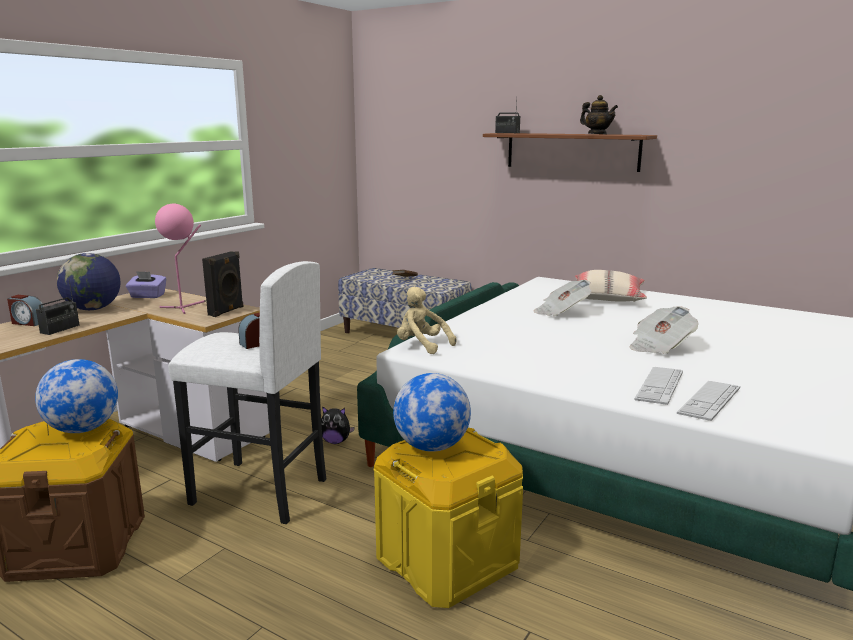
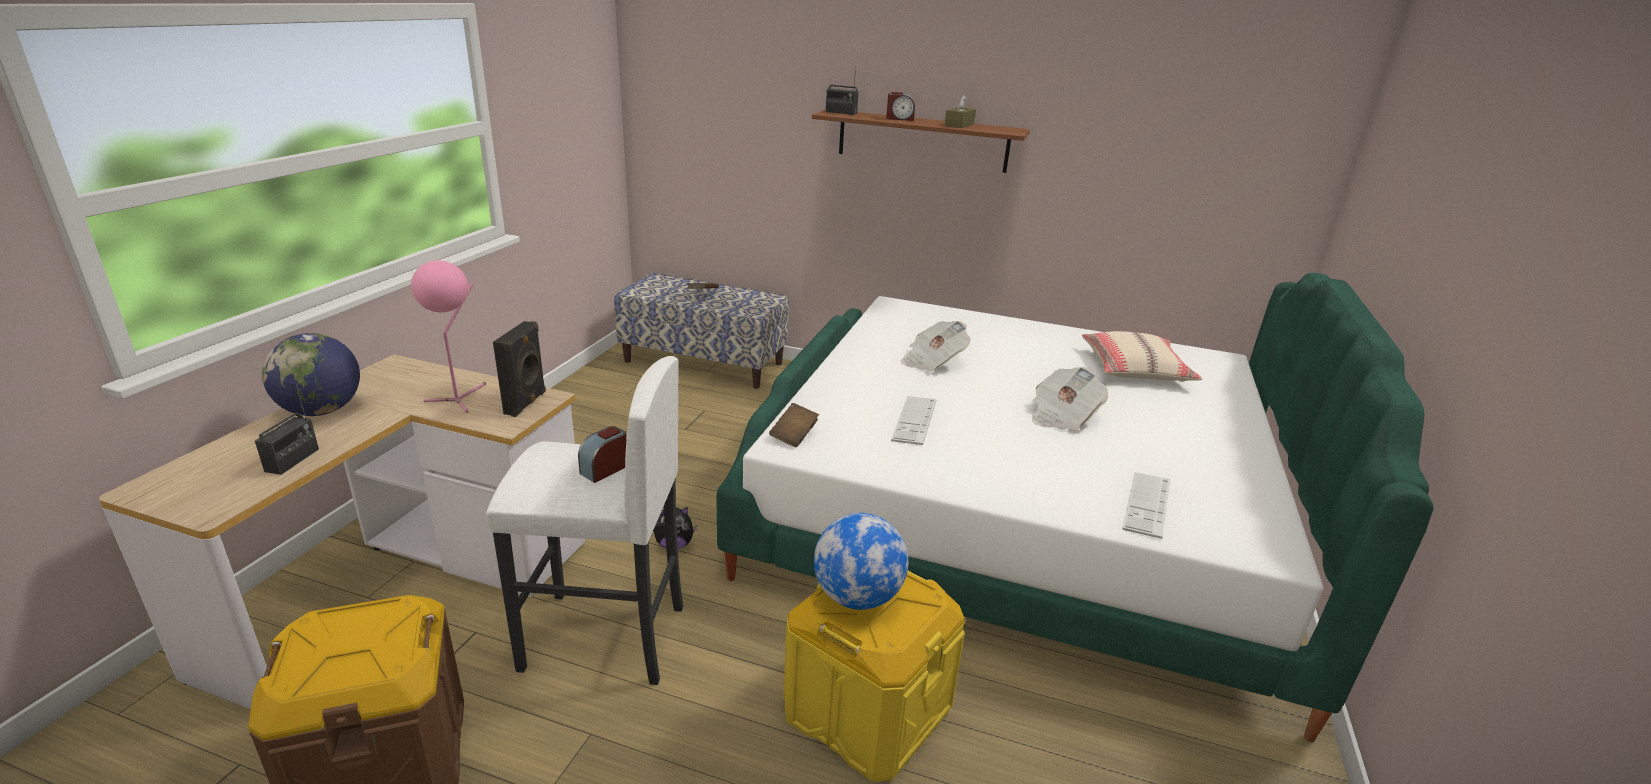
camera: 15 degrees left, 10 degrees up
alarm clock [7,295,44,326] -> alarm clock moved to [886,92,915,121]
globe [35,359,118,433] -> none
purple tissue box [126,271,166,298] -> none
beige plush toy [397,287,457,354] -> brown book [769,403,819,447]
beige pillow [575,270,647,302] -> beige pillow moved to [1082,331,1202,382]
teapot [580,95,618,134] -> brown tissue box [945,94,976,128]
keyboard [634,367,683,405] -> keyboard moved to [891,396,936,445]

